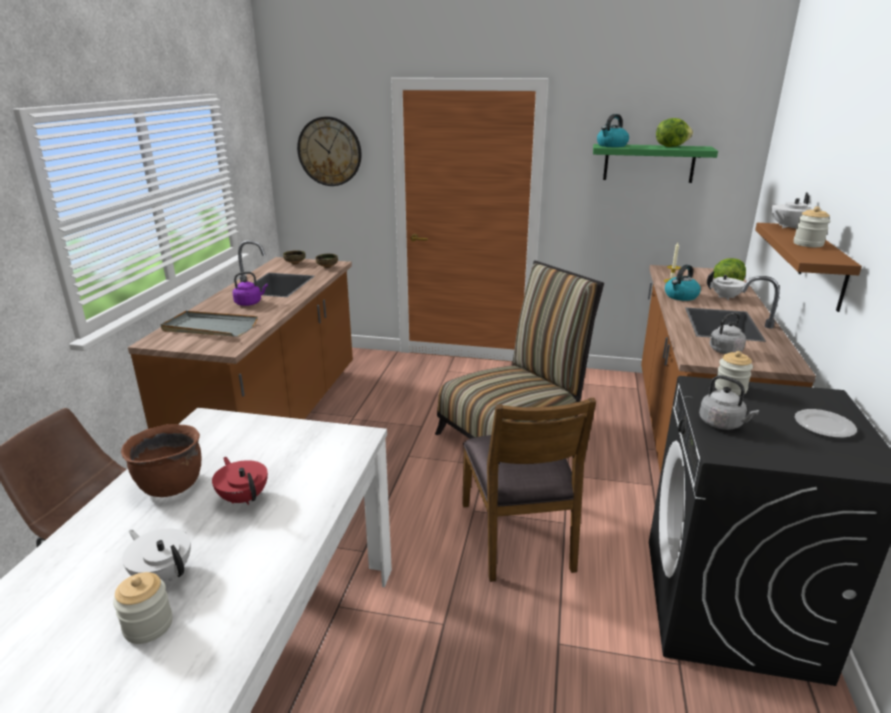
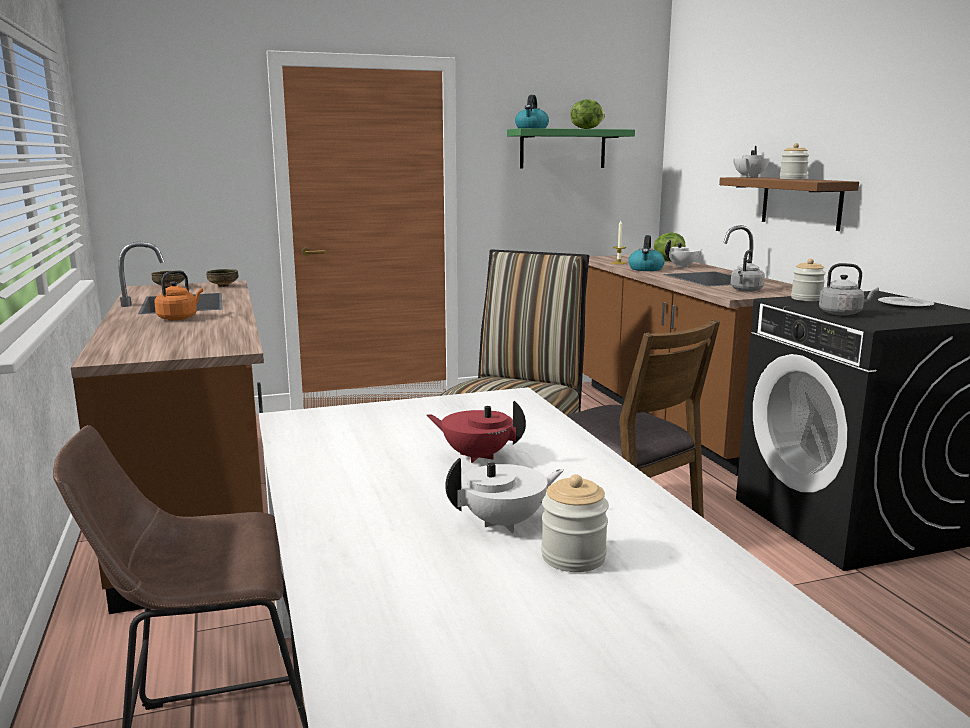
camera: 30 degrees left, 10 degrees down
brown cooking pot [121,424,202,497] -> none
white teapot [122,528,191,581] -> white teapot turned 150 degrees clockwise [445,458,564,533]
grey tray [160,311,258,337] -> none
purple kettle [232,272,268,306] -> orange kettle [154,270,203,320]
wall clock [297,116,362,186] -> none

